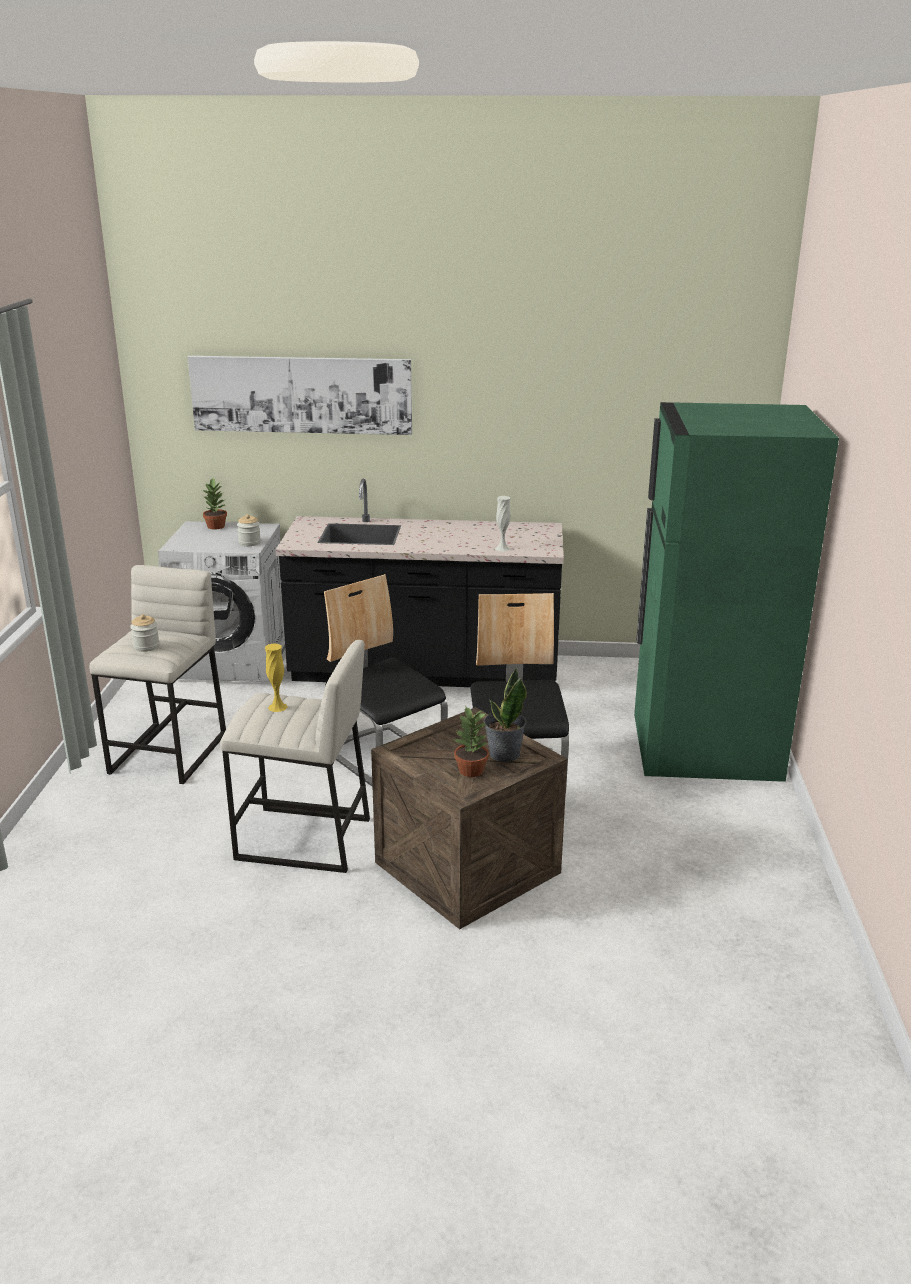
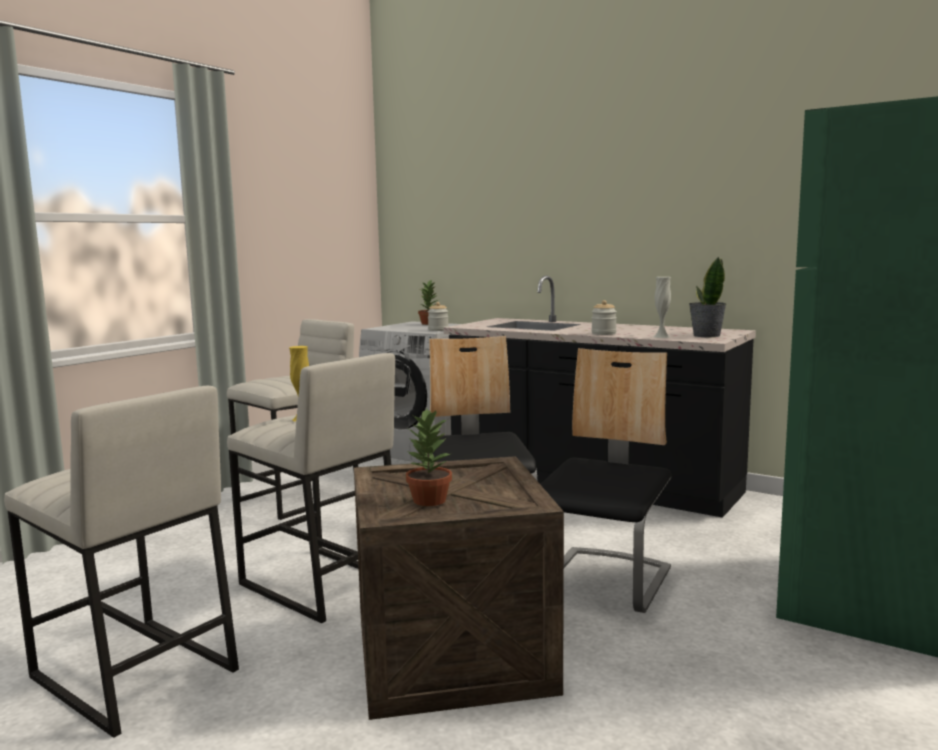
camera: 30 degrees right, 15 degrees down
jar [130,614,160,652] -> jar moved to [591,300,617,335]
picture [188,356,412,435] -> none
potted plant [484,667,527,762] -> potted plant moved to [689,256,726,337]
none -> beige stool [4,386,239,738]

